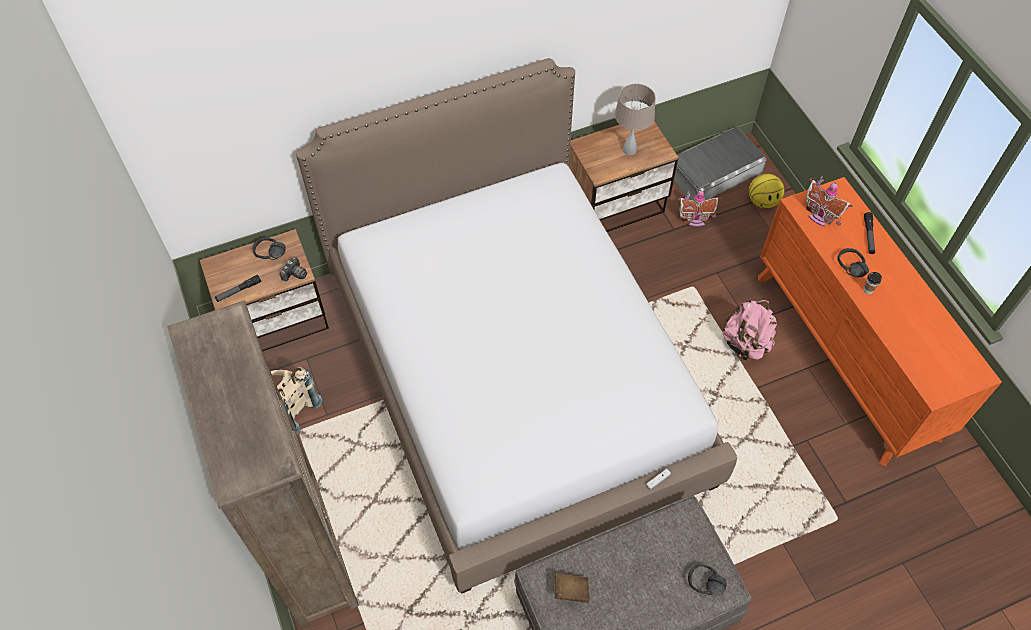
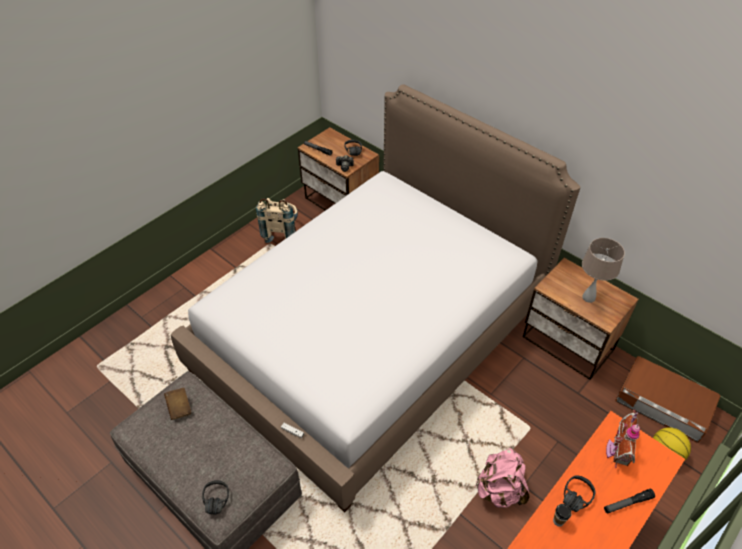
camera: 65 degrees right, 10 degrees down
brown bookcase [167,301,359,629] -> none
grey storage box [673,127,766,201] -> brown storage box [615,356,720,443]
toy house [678,190,721,227] -> none

